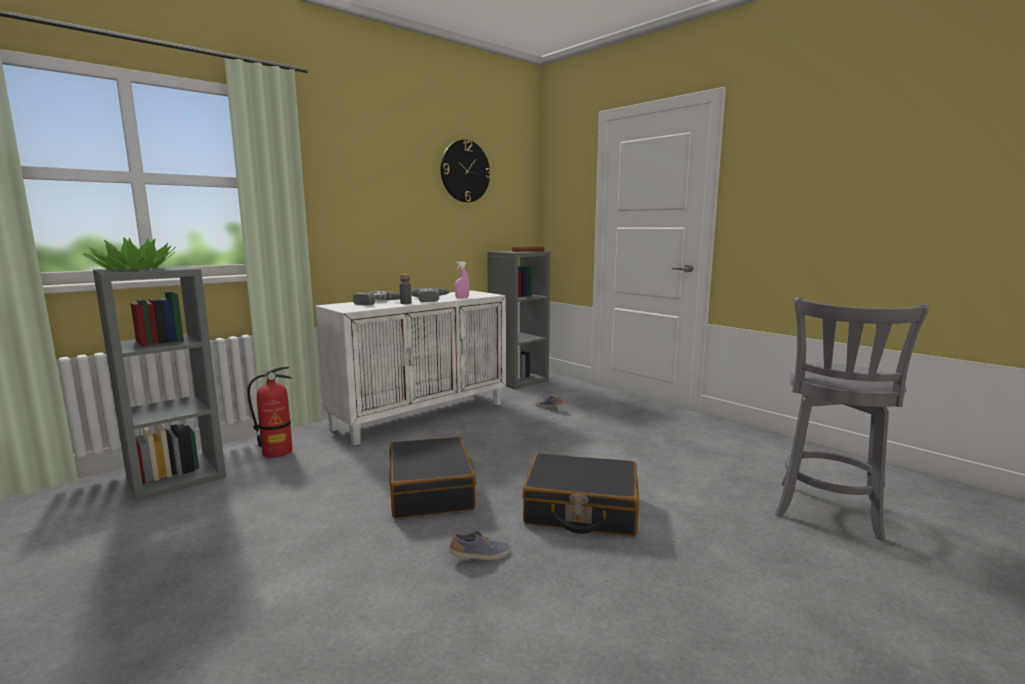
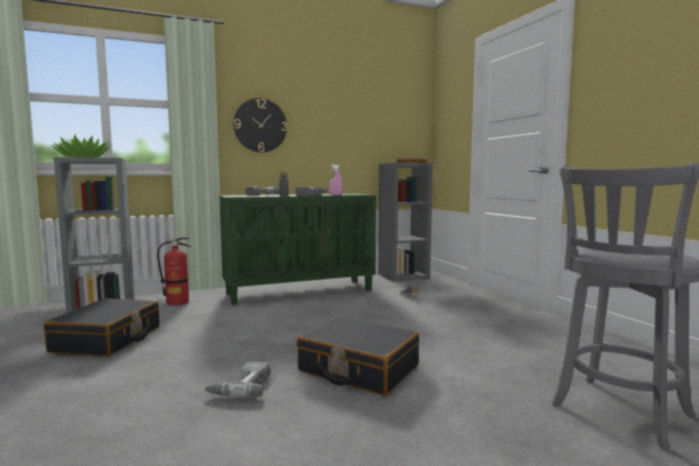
camera: 20 degrees right, 5 degrees down
white cabinet [315,290,506,446] -> green cabinet [219,194,376,305]
black suitcase [389,436,476,518] -> black suitcase moved to [44,298,160,356]
wall clock [441,140,491,202] -> wall clock moved to [233,98,287,153]
shoe [449,531,511,560] -> power drill [204,362,270,398]

